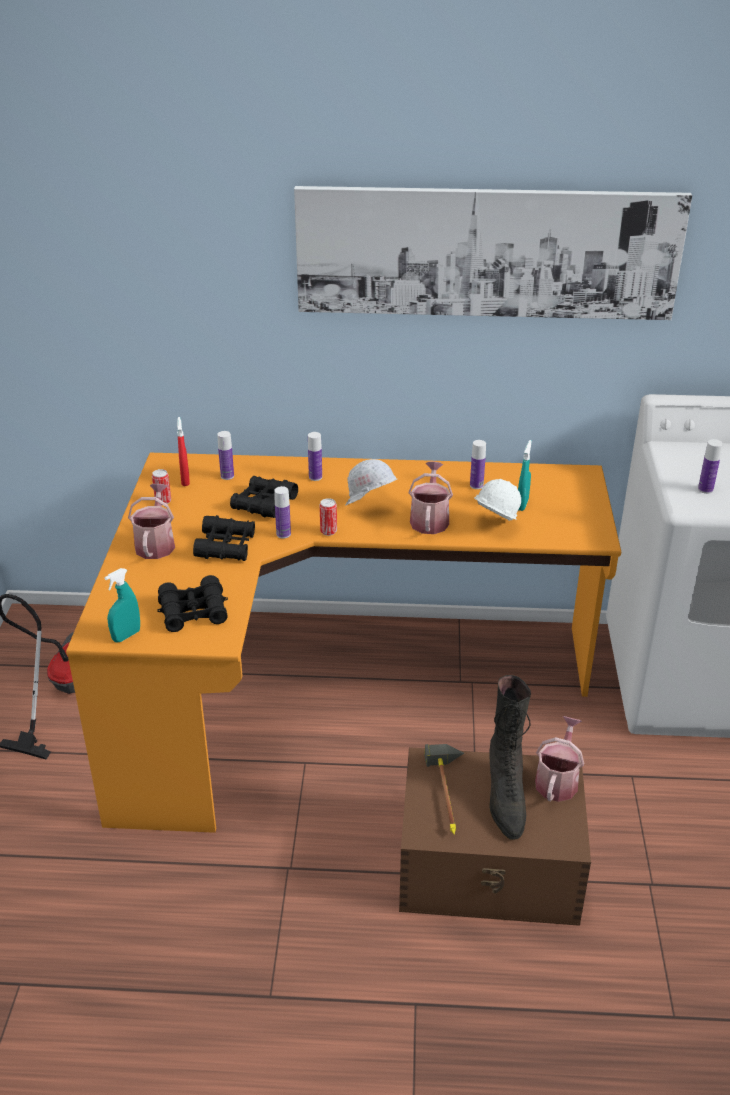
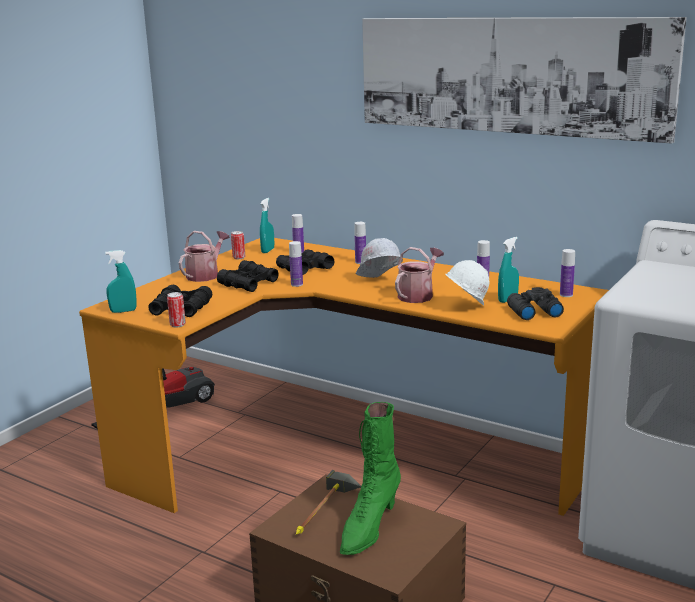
camera: 30 degrees right, 15 degrees down
red spray bottle [177,417,190,486] -> turquoise spray bottle [260,198,274,253]
can [320,498,337,536] -> can moved to [167,292,186,328]
black boot [489,675,531,840] -> green boot [340,402,401,555]
watering can [535,716,584,802] -> none
bottle [698,439,723,494] -> bottle moved to [560,249,575,297]
none -> black binoculars [507,287,564,320]

